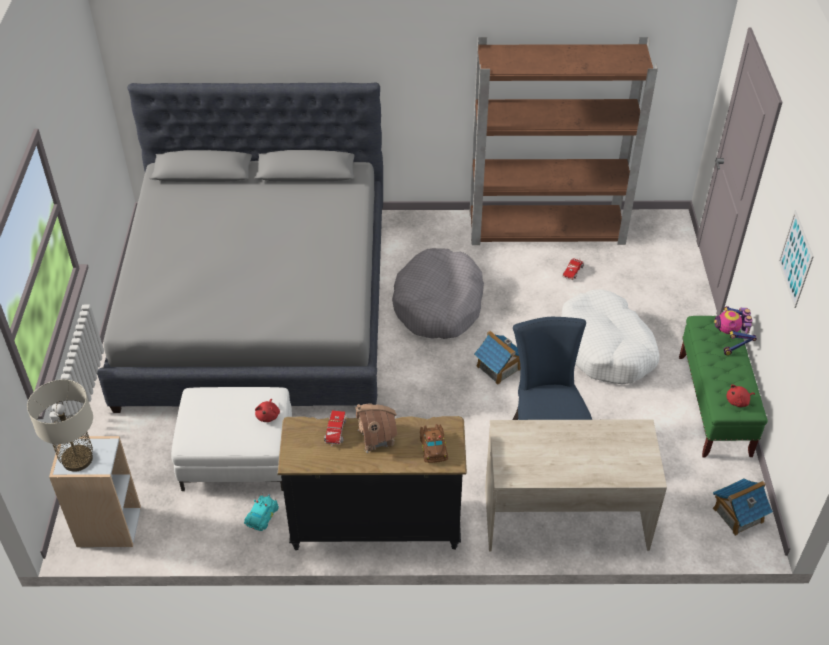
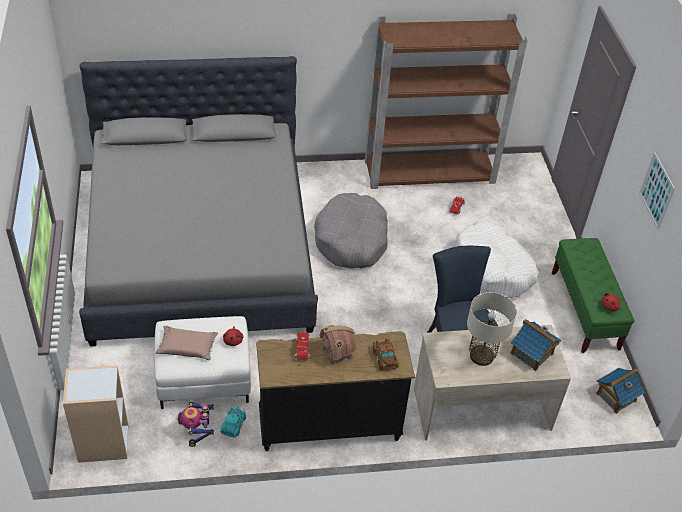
camera: 10 degrees left, 0 degrees up
table lamp [27,379,93,472] -> table lamp moved to [467,292,517,366]
toy house [474,331,521,385] -> toy house moved to [510,319,561,371]
toy robot [714,306,757,355] -> toy robot moved to [177,401,214,447]
none -> beige pillow [155,326,218,360]

